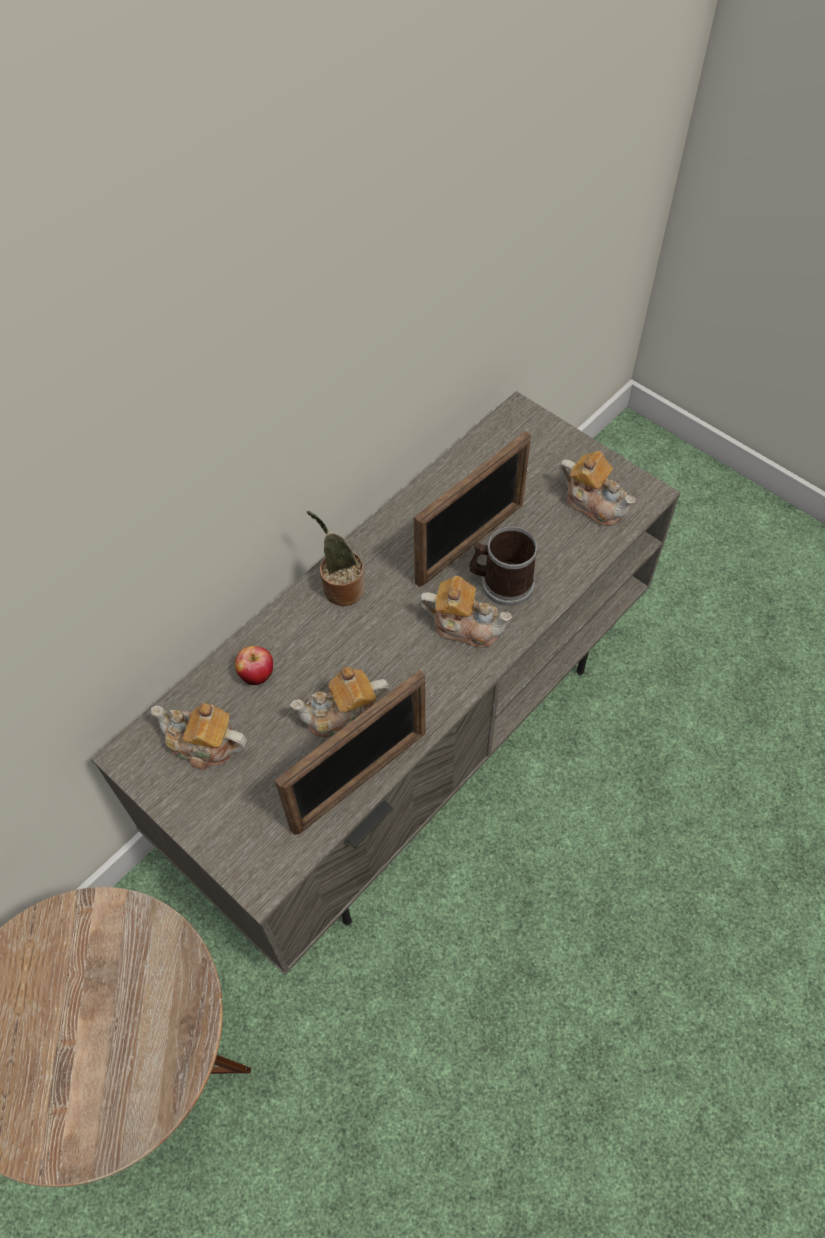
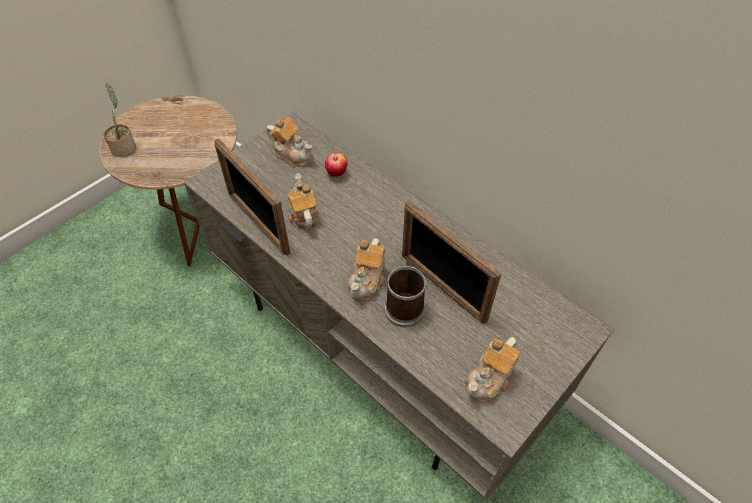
camera: 90 degrees right, 5 degrees down
teapot [151,703,247,770] -> teapot turned 105 degrees clockwise [266,117,313,167]
potted plant [307,511,365,606] -> potted plant moved to [103,83,136,157]

